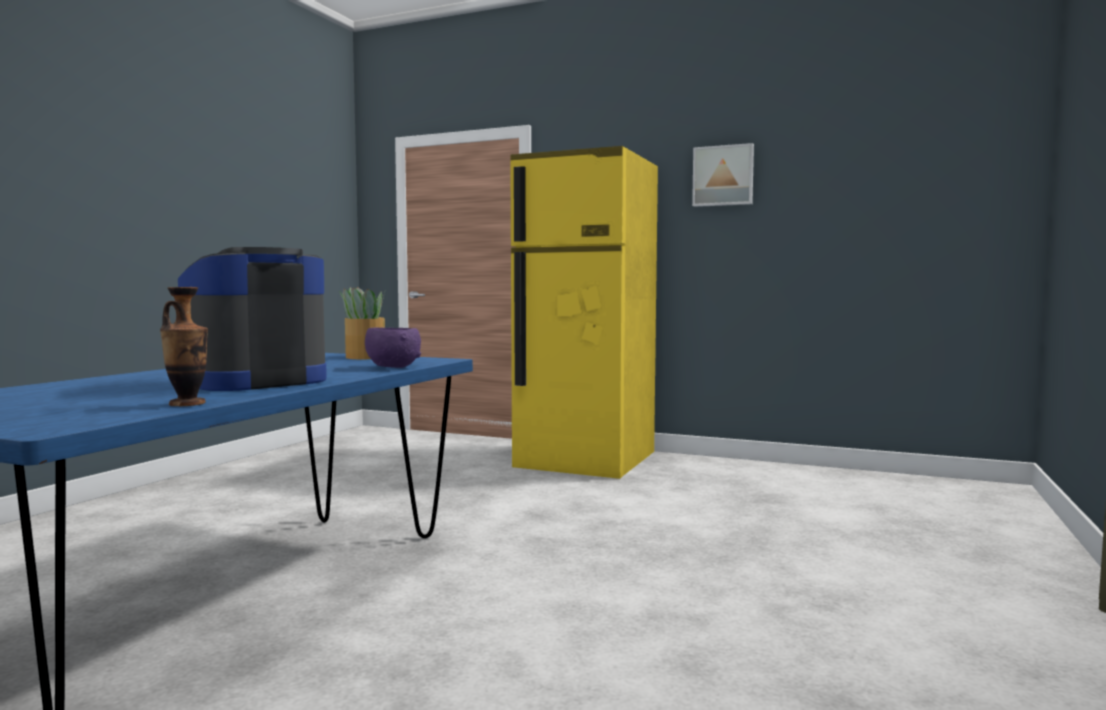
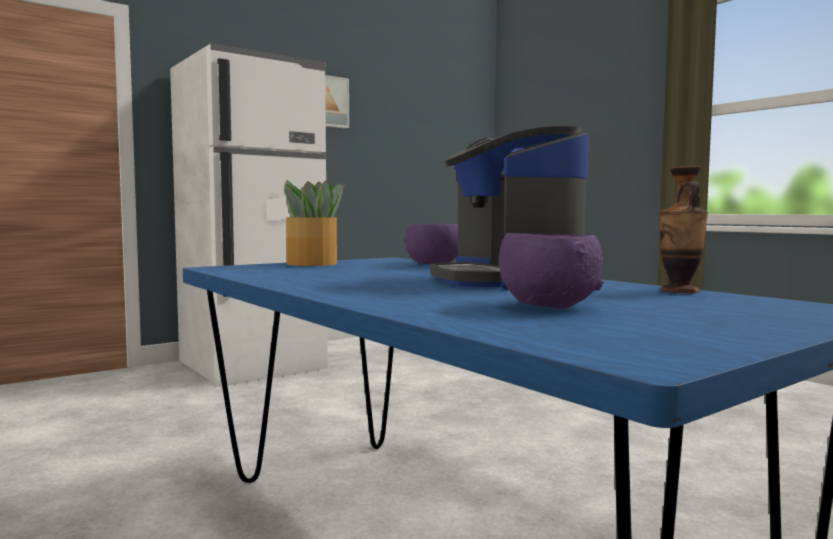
camera: 60 degrees left, 0 degrees up
yellow fridge [510,146,658,479] -> white fridge [170,43,328,387]
none -> purple bowl [499,233,604,308]

